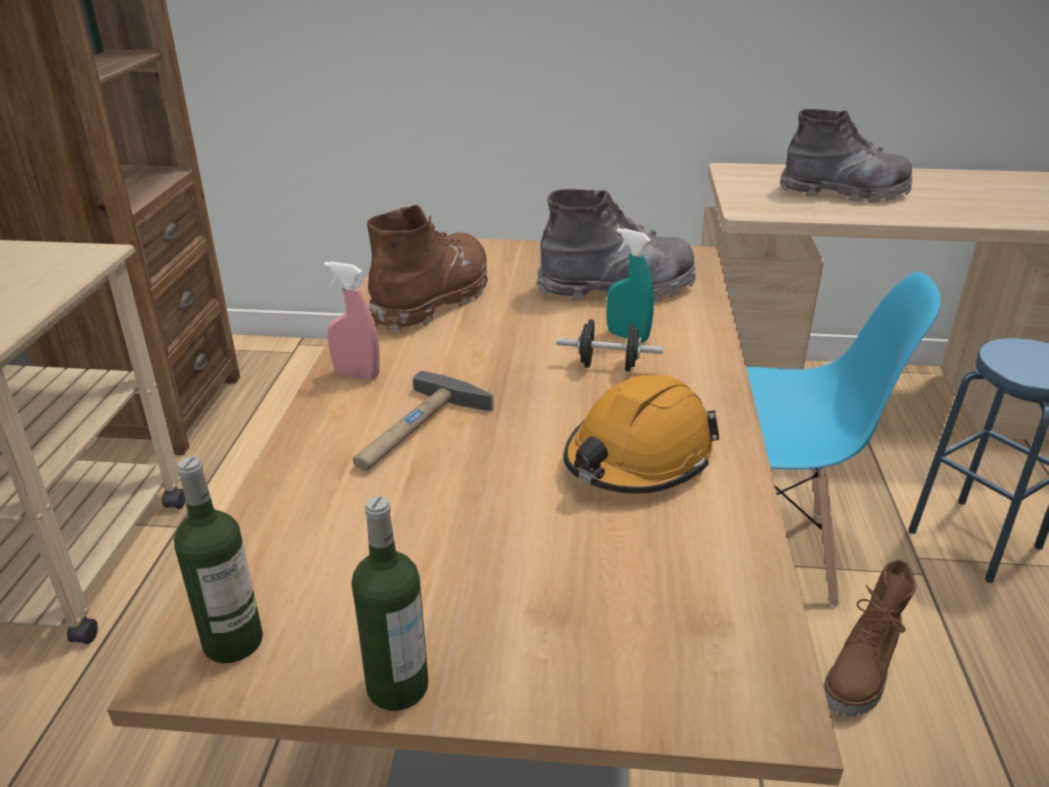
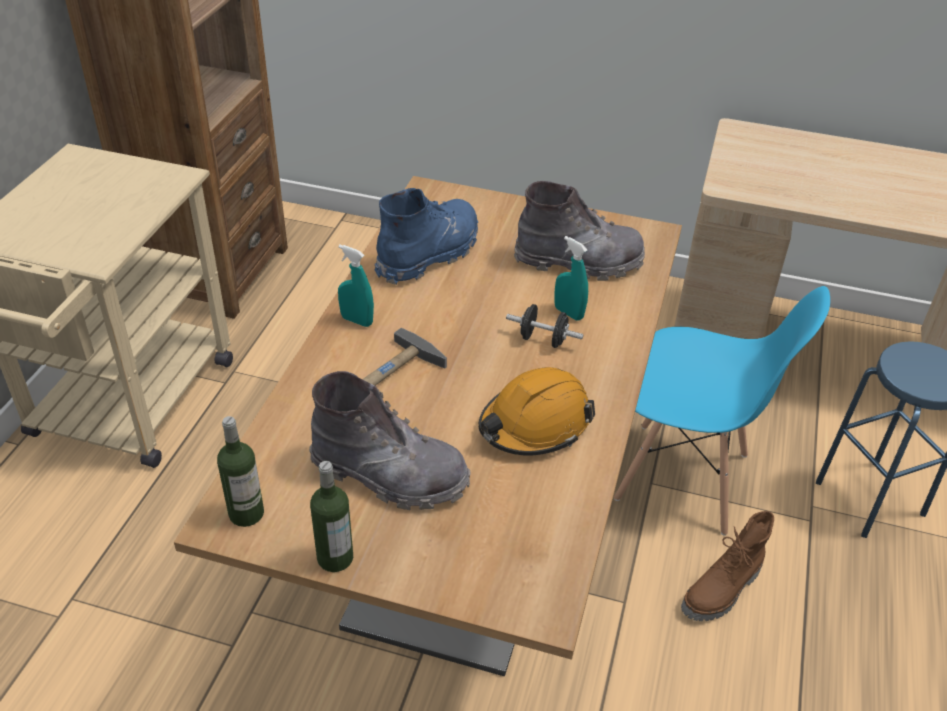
camera: 10 degrees right, 10 degrees up
pink spray bottle [324,262,380,379] -> turquoise spray bottle [338,245,374,327]
brown boot [367,205,488,332] -> blue boot [375,188,478,285]
grey boot [780,109,913,203] -> grey boot moved to [309,371,471,510]

